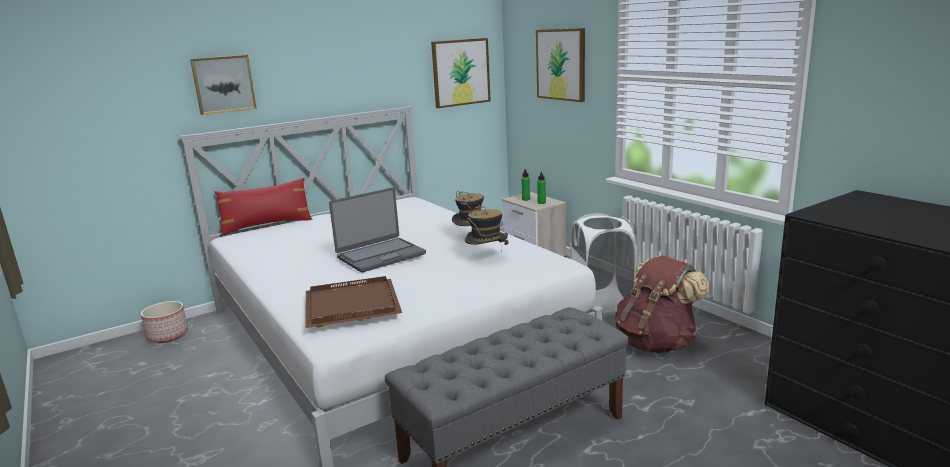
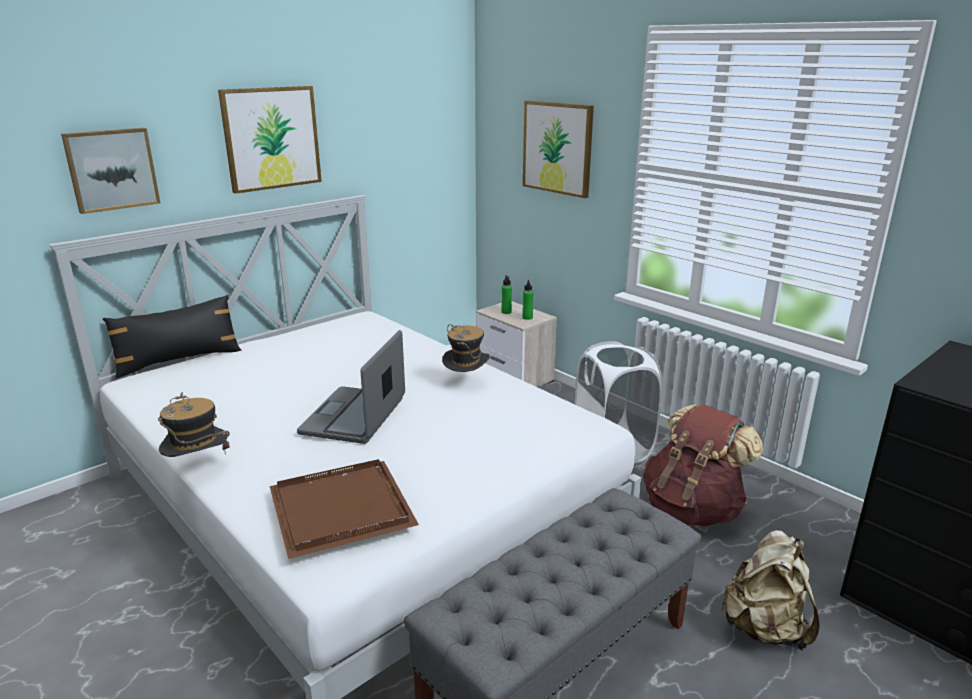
camera: 10 degrees left, 5 degrees up
planter [141,301,188,343] -> none
red pillow [214,178,313,235] -> black pillow [103,295,242,379]
laptop [329,187,426,272] -> laptop turned 150 degrees clockwise [297,330,405,444]
picture [431,38,491,108] -> picture moved to [218,86,322,194]
hat [465,205,509,253] -> hat moved to [158,392,230,457]
none -> beige backpack [721,530,820,651]

